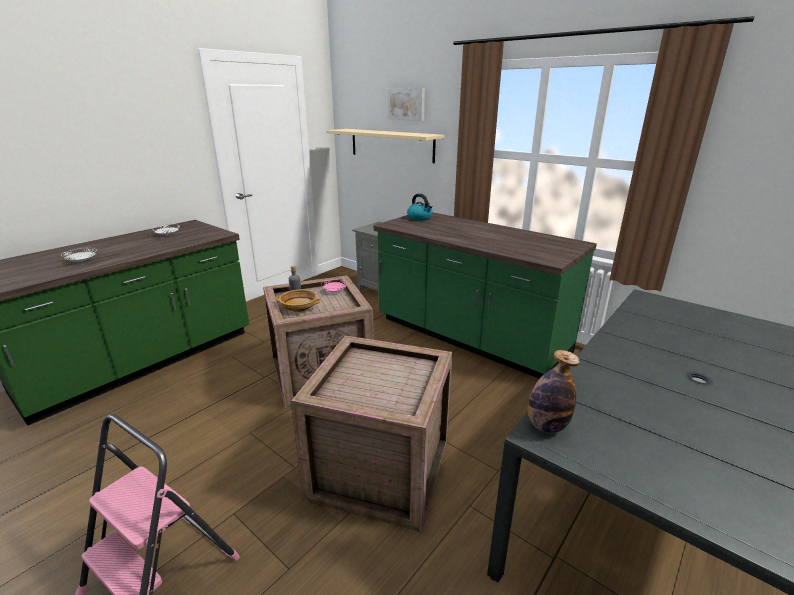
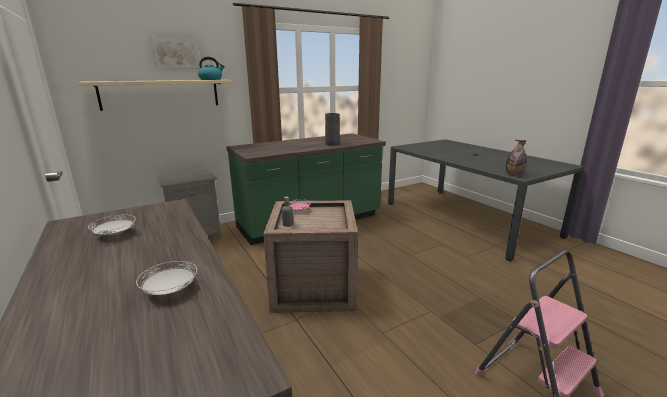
camera: 70 degrees left, 5 degrees down
beige bowl [276,289,321,312] -> none
crate [291,335,453,532] -> none
kettle [407,193,433,221] -> kettle moved to [198,57,225,80]
none -> grey vase [325,113,340,145]

